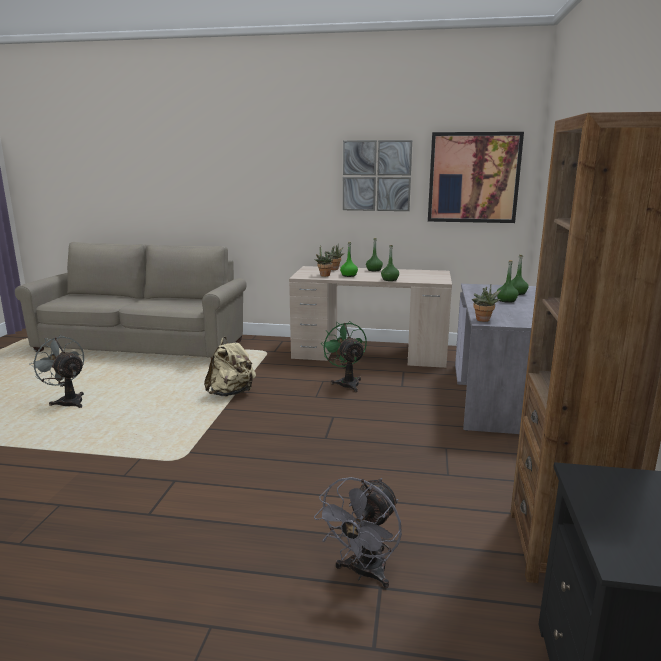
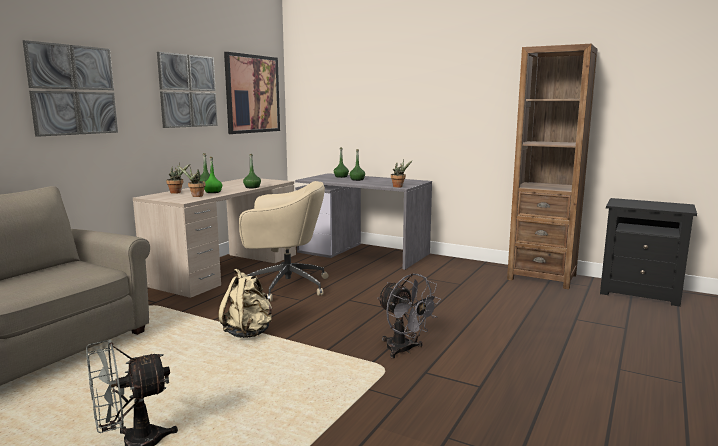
camera: 70 degrees left, 5 degrees down
grey fan [314,477,402,589] -> grey fan moved to [377,273,441,359]
green fan [322,321,367,392] -> beige office chair [239,181,329,301]
none -> picture [23,40,118,137]

